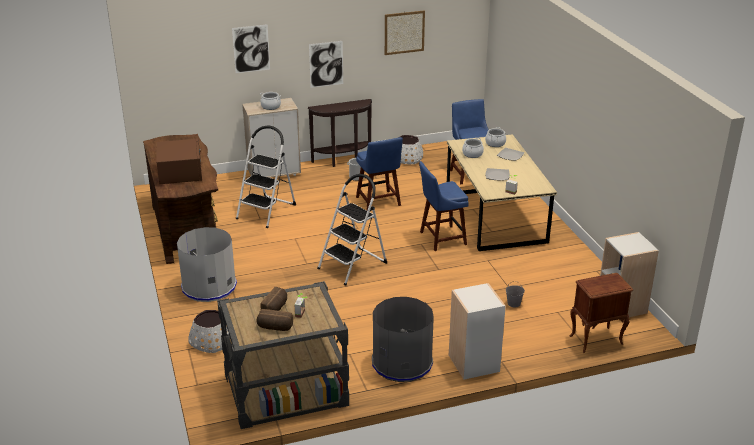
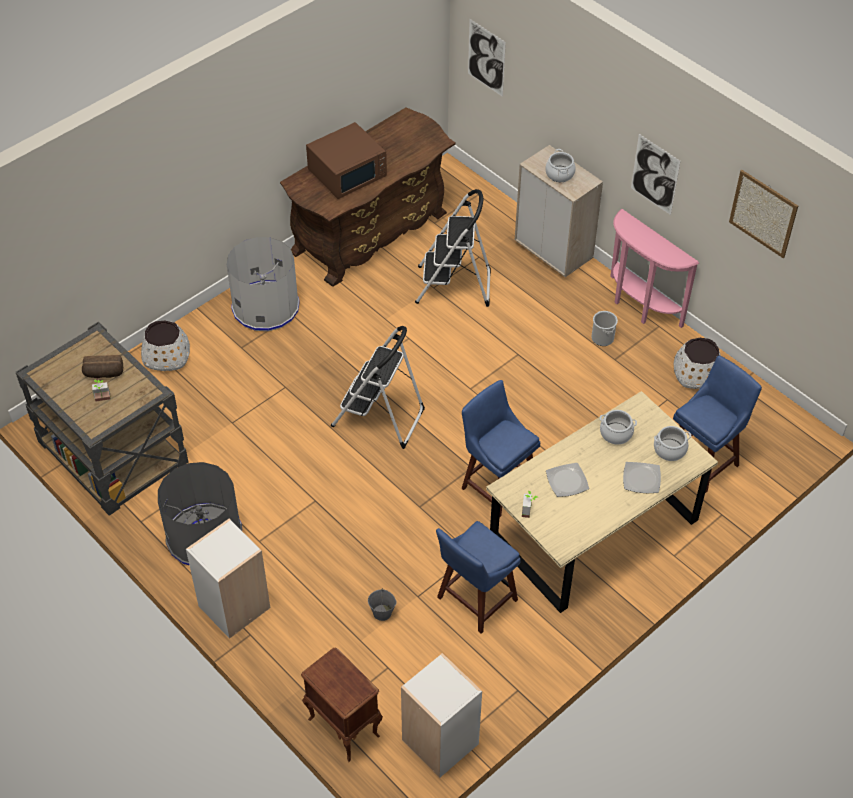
camera: 65 degrees right, 20 degrees up
picture [232,24,270,73] -> picture moved to [468,19,506,97]
bread [256,309,293,331] -> none
brown console table [308,99,372,167] -> pink console table [610,209,699,328]
blue chair [356,137,403,210] -> blue chair moved to [436,521,521,634]

